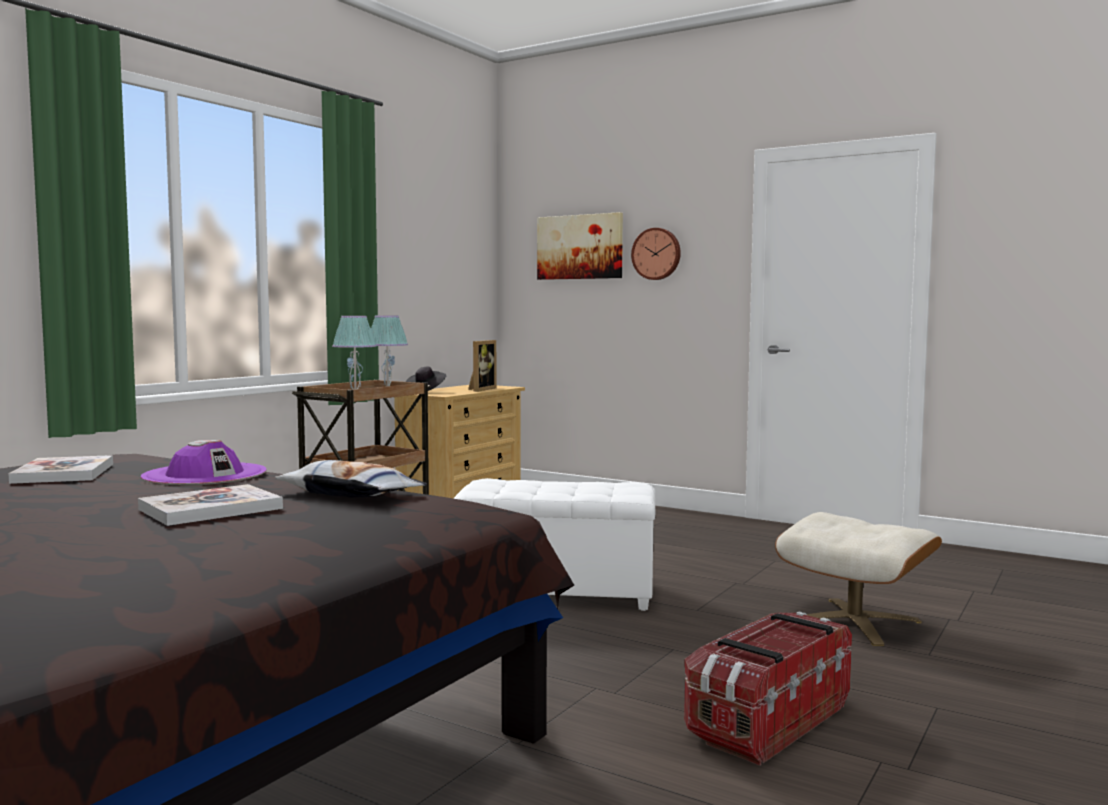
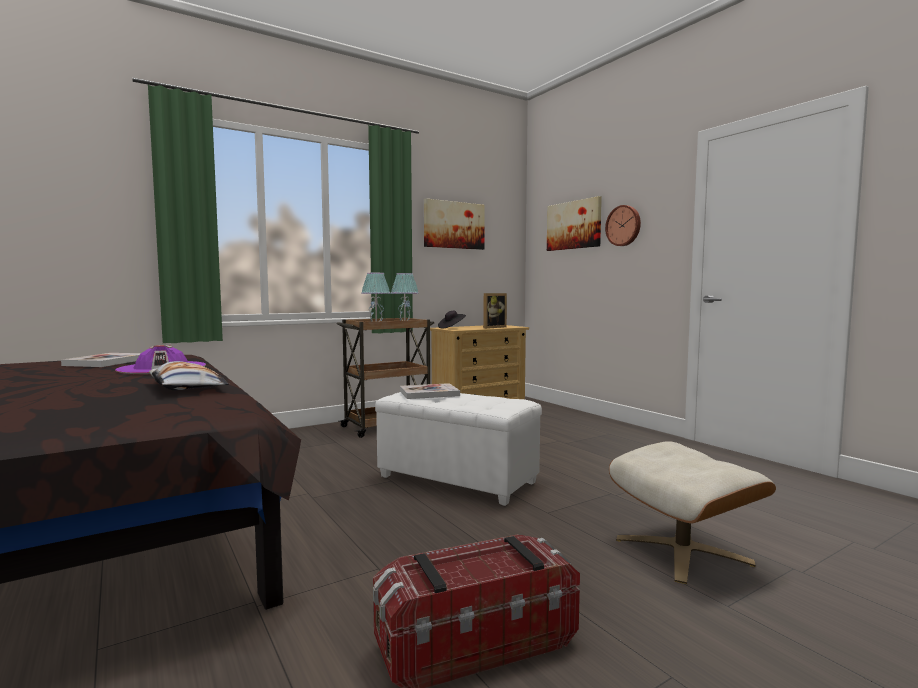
camera: 25 degrees right, 0 degrees up
book [138,484,283,526] -> book moved to [400,383,460,399]
none -> picture [424,199,485,250]

